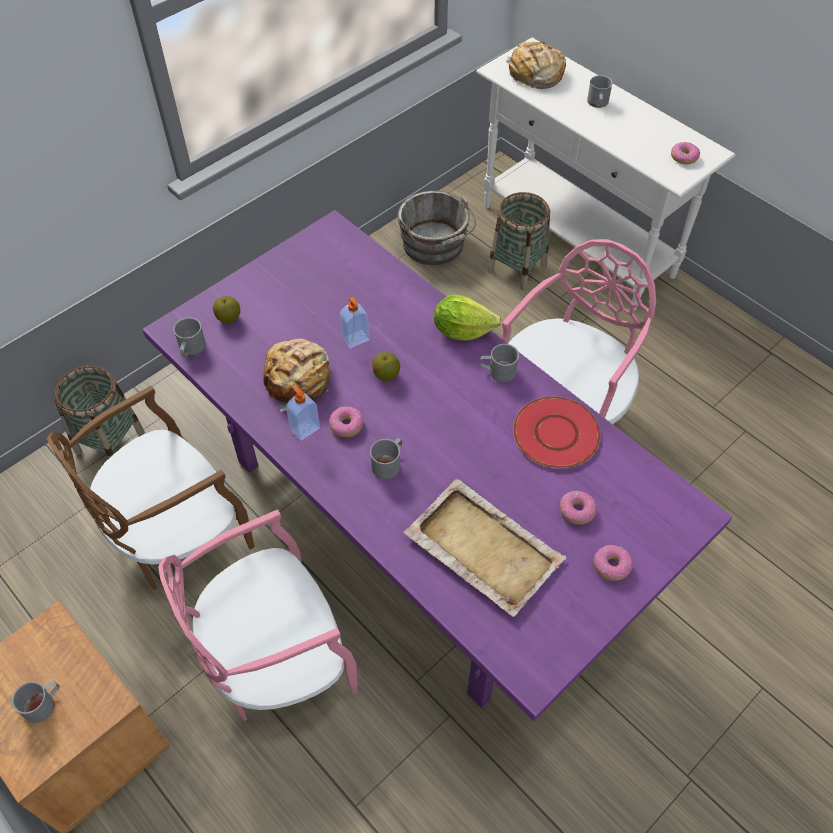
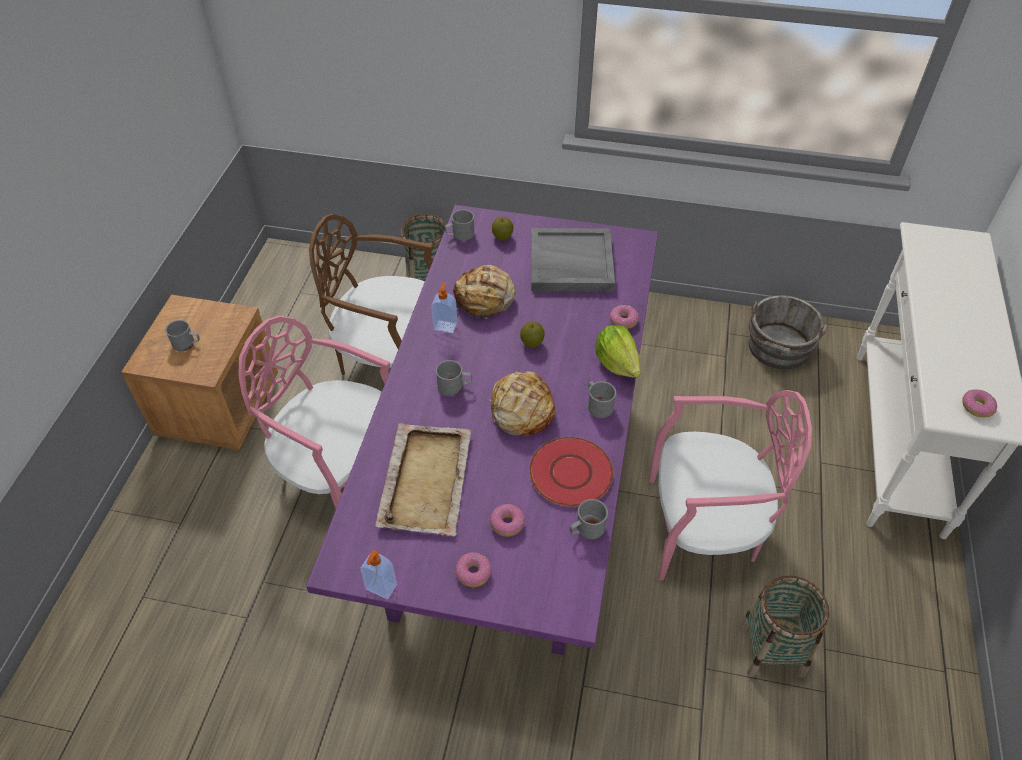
camera: 55 degrees right, 5 degrees down
donut [329,406,363,437] -> donut moved to [610,305,639,329]
soap dispenser [340,297,369,348] -> soap dispenser moved to [360,550,397,599]
basket [487,192,550,290] -> basket moved to [740,576,829,678]
bread [506,41,566,89] -> bread moved to [490,371,555,436]
grey mug [587,75,613,108] -> grey mug moved to [570,499,608,539]
none -> grey tray [531,228,615,292]

